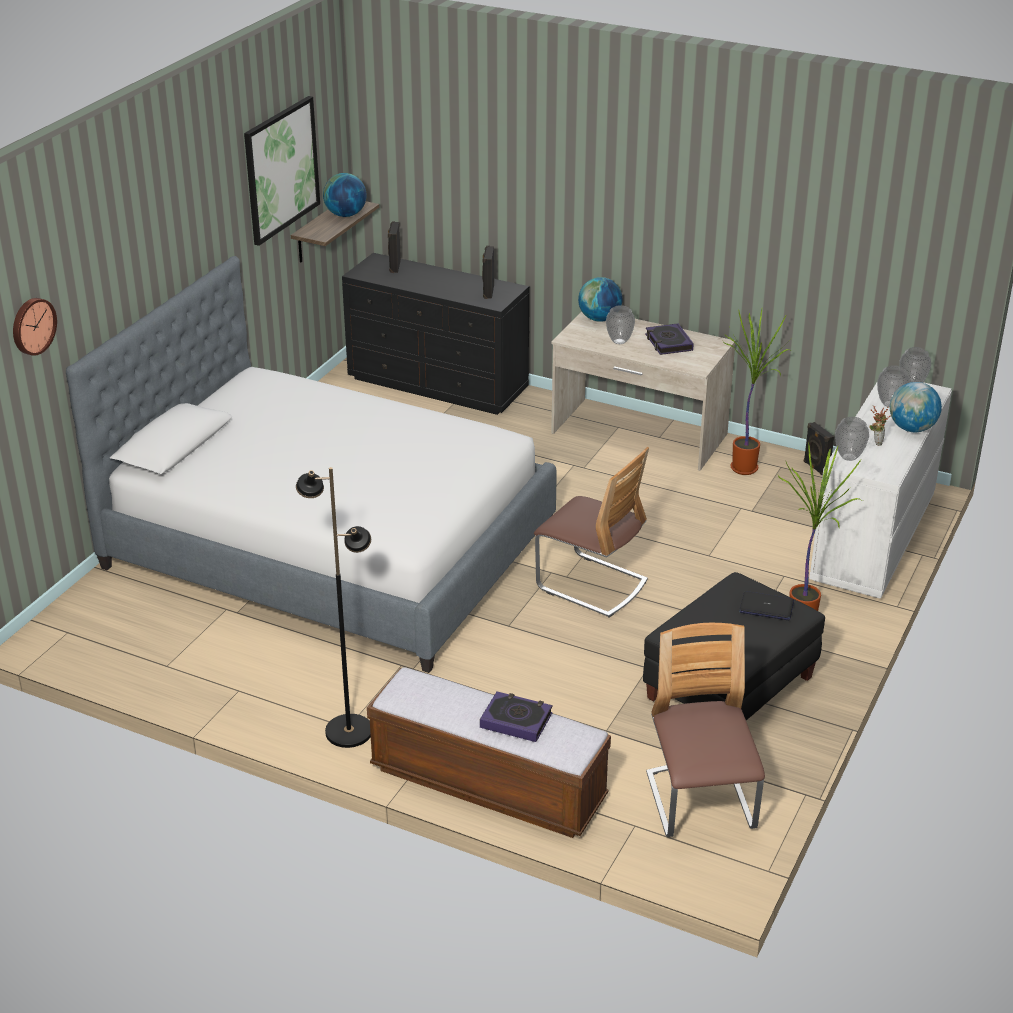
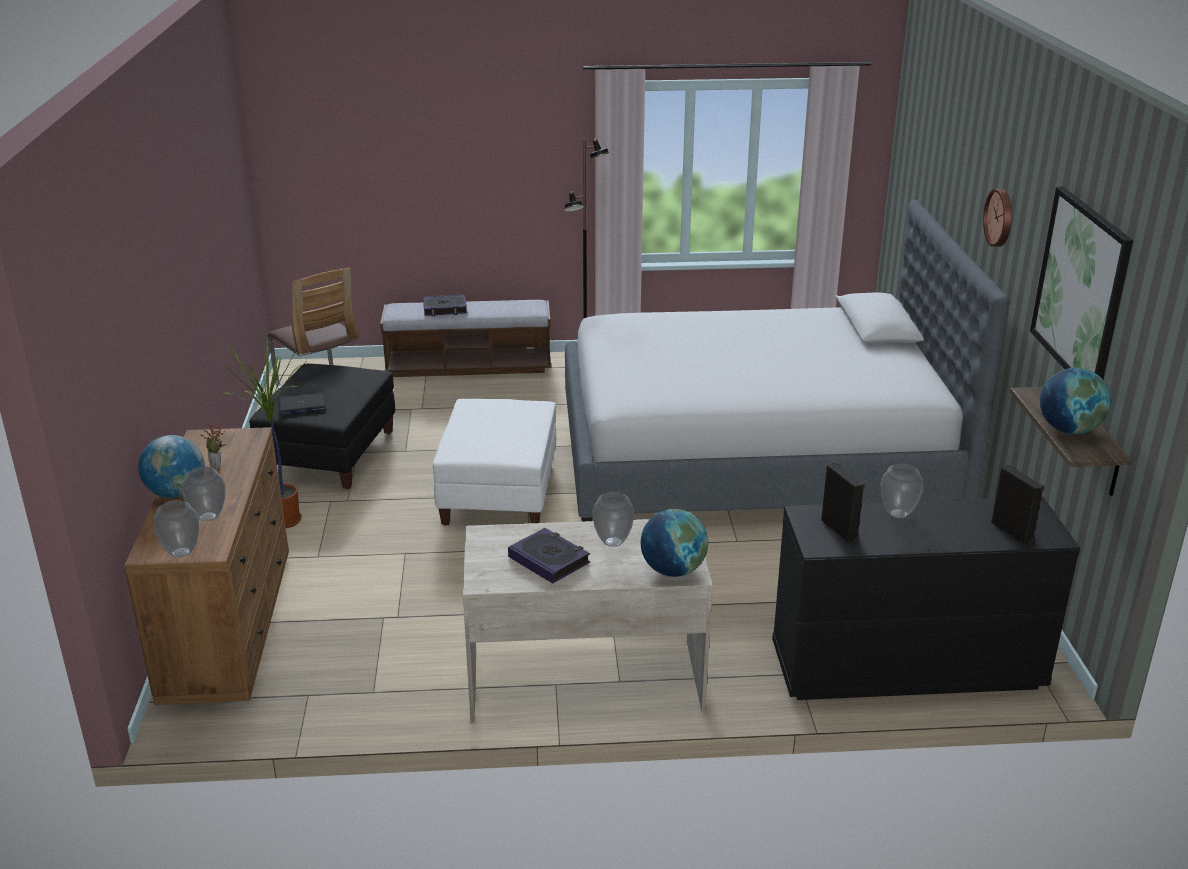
camera: 150 degrees right, 5 degrees down
wall clock [13,298,57,356] -> wall clock moved to [983,189,1012,247]
chair [534,447,649,617] -> white ottoman [433,399,556,526]
potted plant [722,309,793,475] -> none
black speaker [804,422,834,475] -> none
white dresser [809,382,952,599] -> brown dresser [124,427,289,705]
vase [835,417,869,461] -> vase moved to [881,463,924,518]

